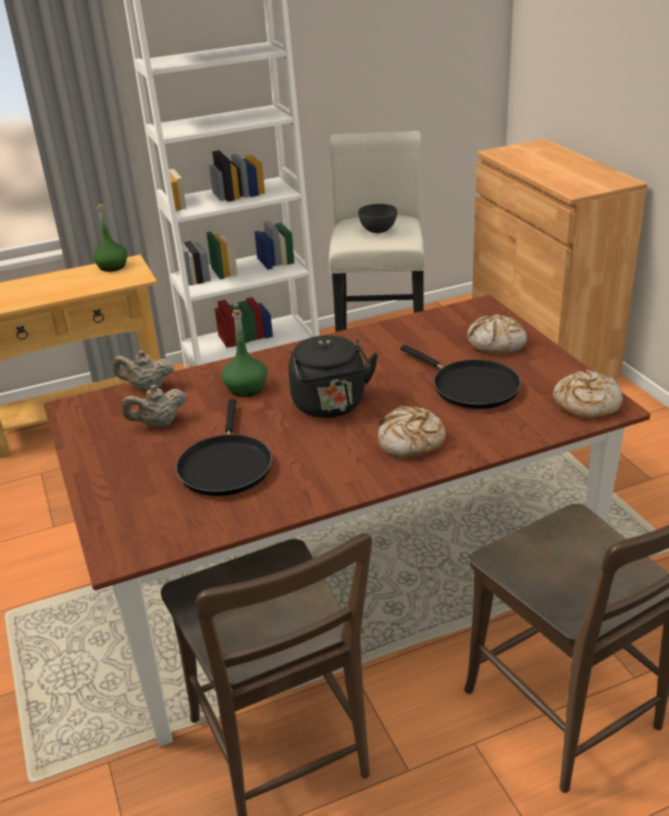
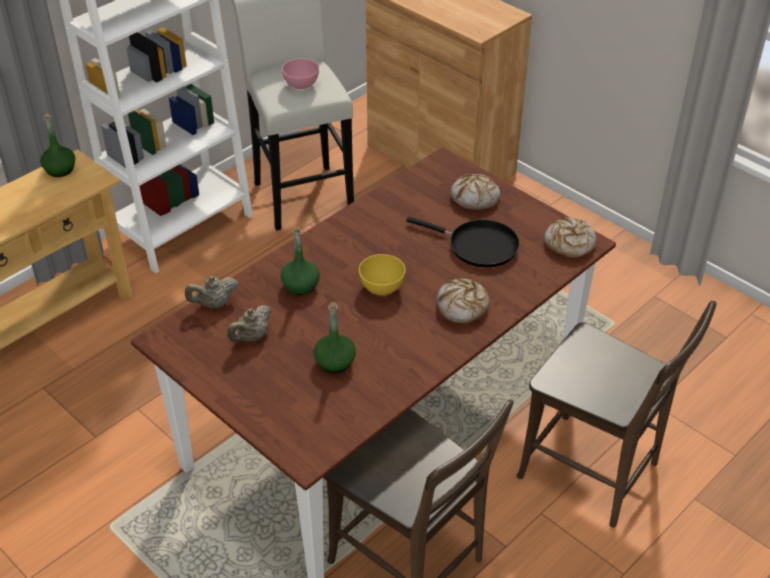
camera: 25 degrees left, 10 degrees up
black frying pan [176,399,272,496] -> green bottle [314,302,356,373]
black kettle [288,335,378,418] -> yellow bowl [359,254,406,295]
grey bowl [358,204,397,233] -> pink bowl [282,58,319,89]

